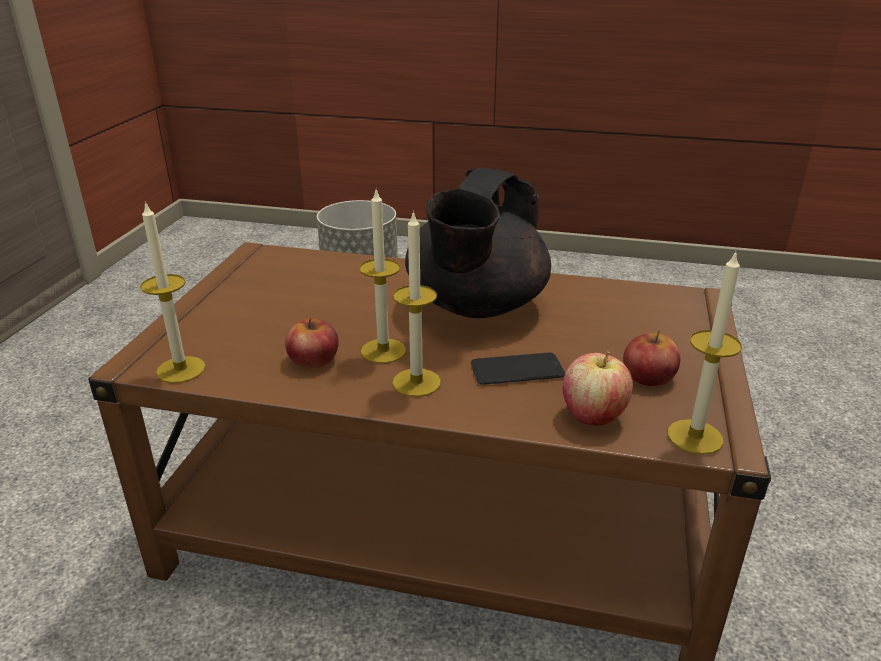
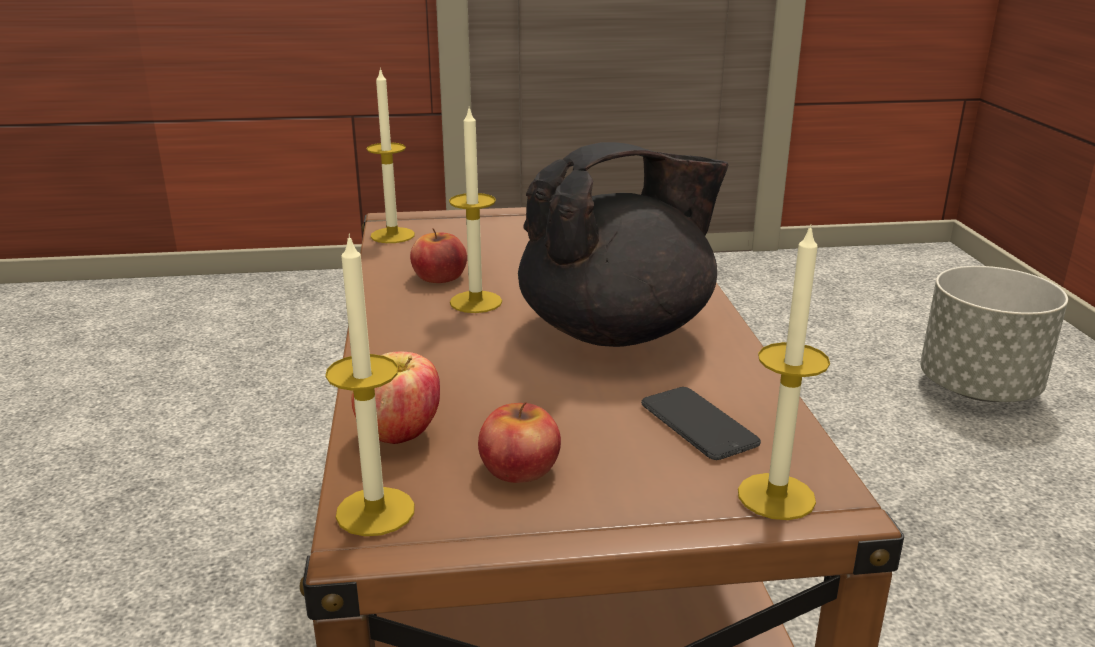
camera: 70 degrees right, 5 degrees down
candle [392,210,441,397] -> candle moved to [738,224,830,520]
black teapot [405,168,551,318] -> black teapot turned 150 degrees clockwise [518,142,728,347]
phone [471,353,565,385] -> phone moved to [641,387,761,460]

